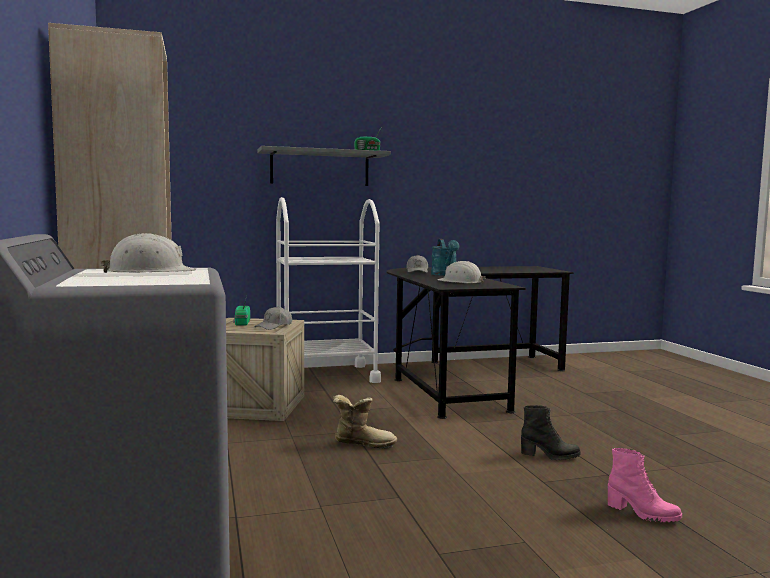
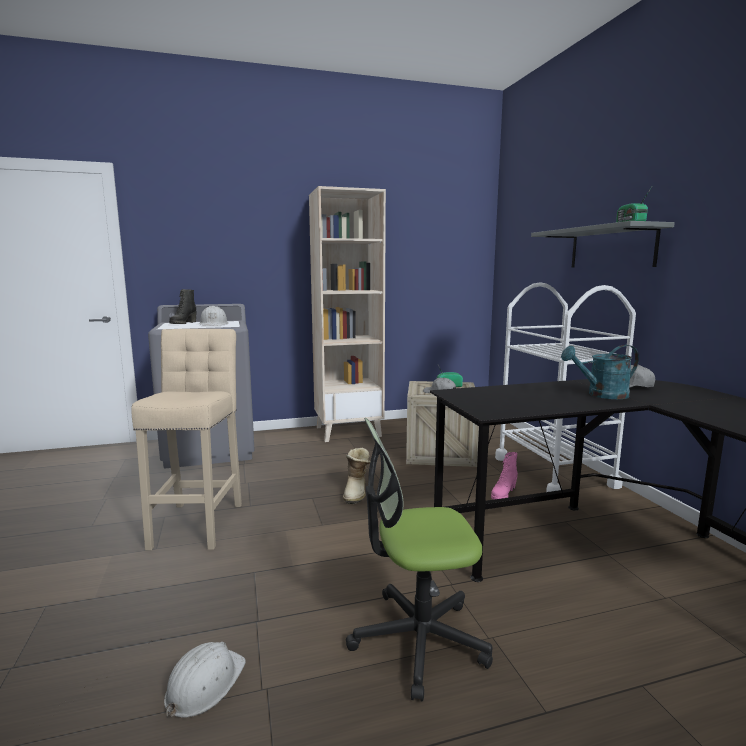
camera: 90 degrees right, 5 degrees up
white hard hat [438,261,486,284] -> white hard hat moved to [164,642,246,718]
black boot [521,405,581,460] -> black boot moved to [169,289,196,324]
pink boot [608,448,682,522] -> pink boot moved to [491,452,518,500]
none -> beige stool [131,329,242,550]
none -> office chair [346,418,493,702]

